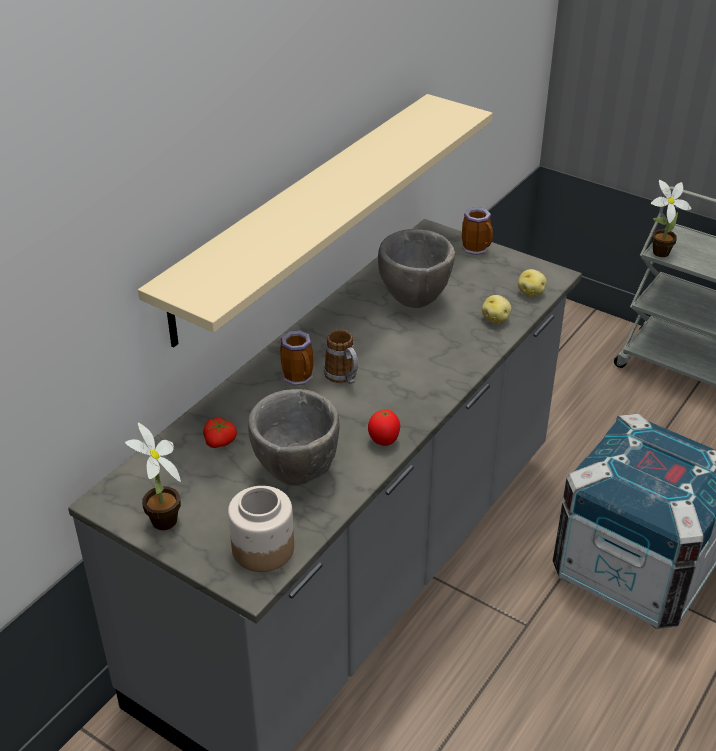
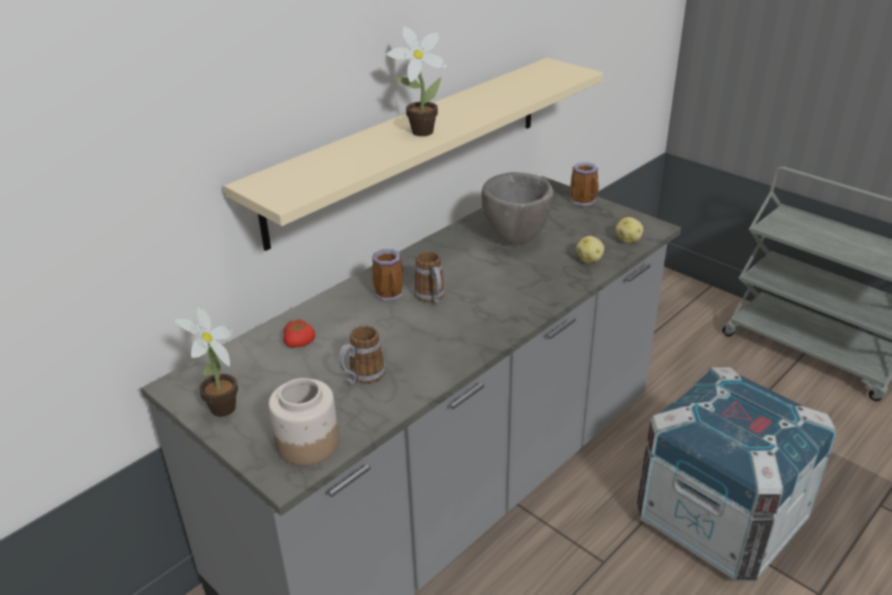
camera: 10 degrees right, 5 degrees down
grey bowl [248,389,339,486] -> mug [339,326,385,384]
tomato [368,409,400,446] -> none
potted plant [651,180,692,257] -> potted plant moved to [386,26,448,136]

